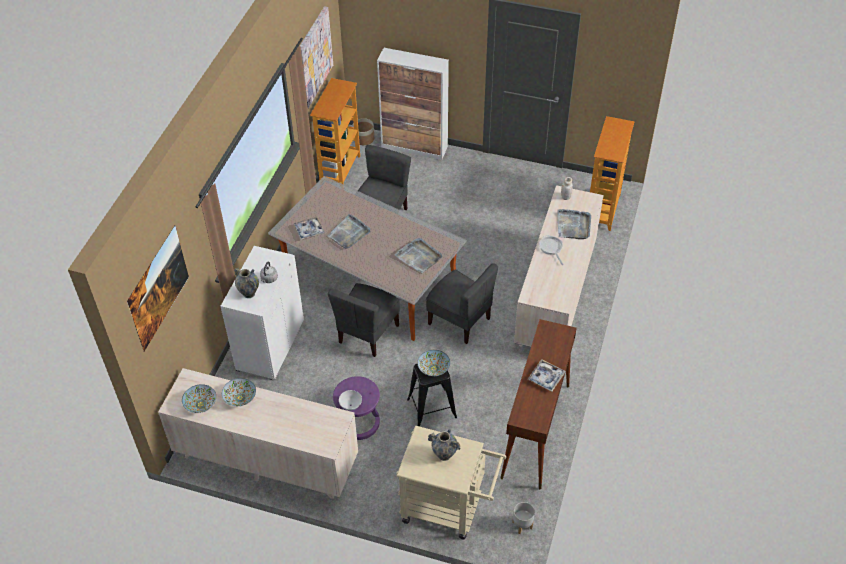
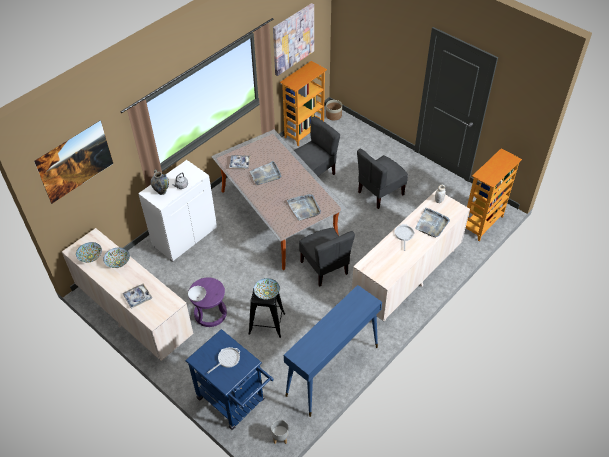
camera: 25 degrees right, 0 degrees up
grey chair [328,283,400,357] -> grey chair moved to [357,149,408,209]
cabinet [377,48,449,160] -> none
beige cart [396,425,506,540] -> blue cart [185,329,274,430]
vase [428,429,460,461] -> frying pan [207,347,240,373]
brown console table [501,319,577,489] -> blue console table [284,285,382,417]
tray [527,359,565,391] -> tray moved to [122,283,152,309]

